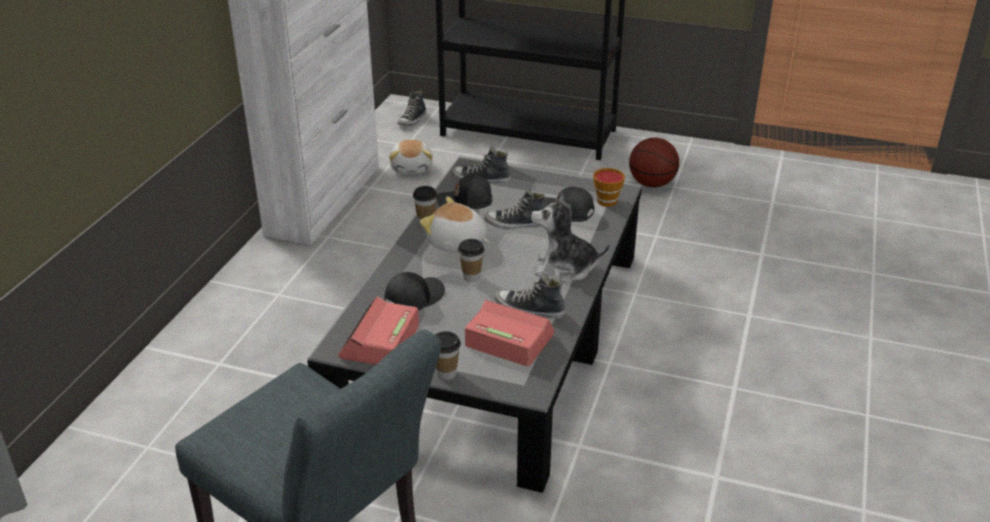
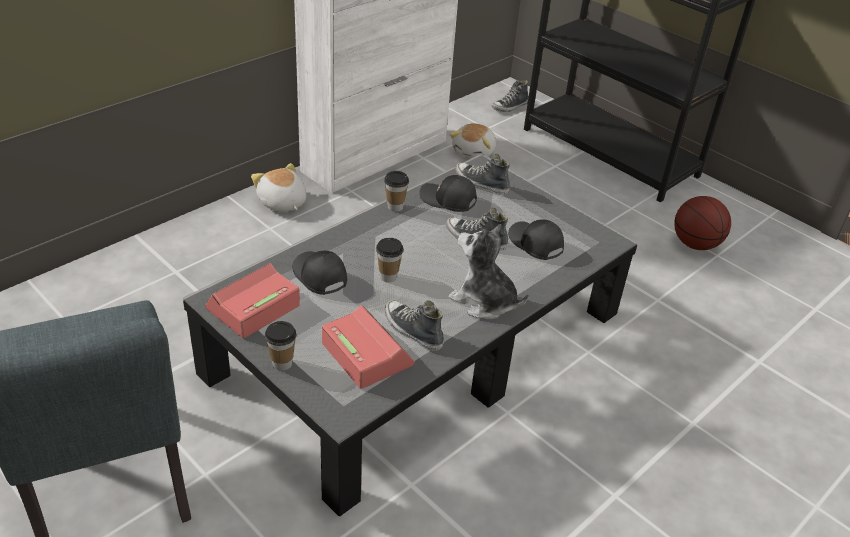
camera: 25 degrees right, 5 degrees up
black cap [384,272,445,311] -> black cap turned 105 degrees counterclockwise [292,251,347,295]
plush toy [420,197,490,253] -> plush toy moved to [251,163,306,212]
cup [593,168,625,207] -> none

